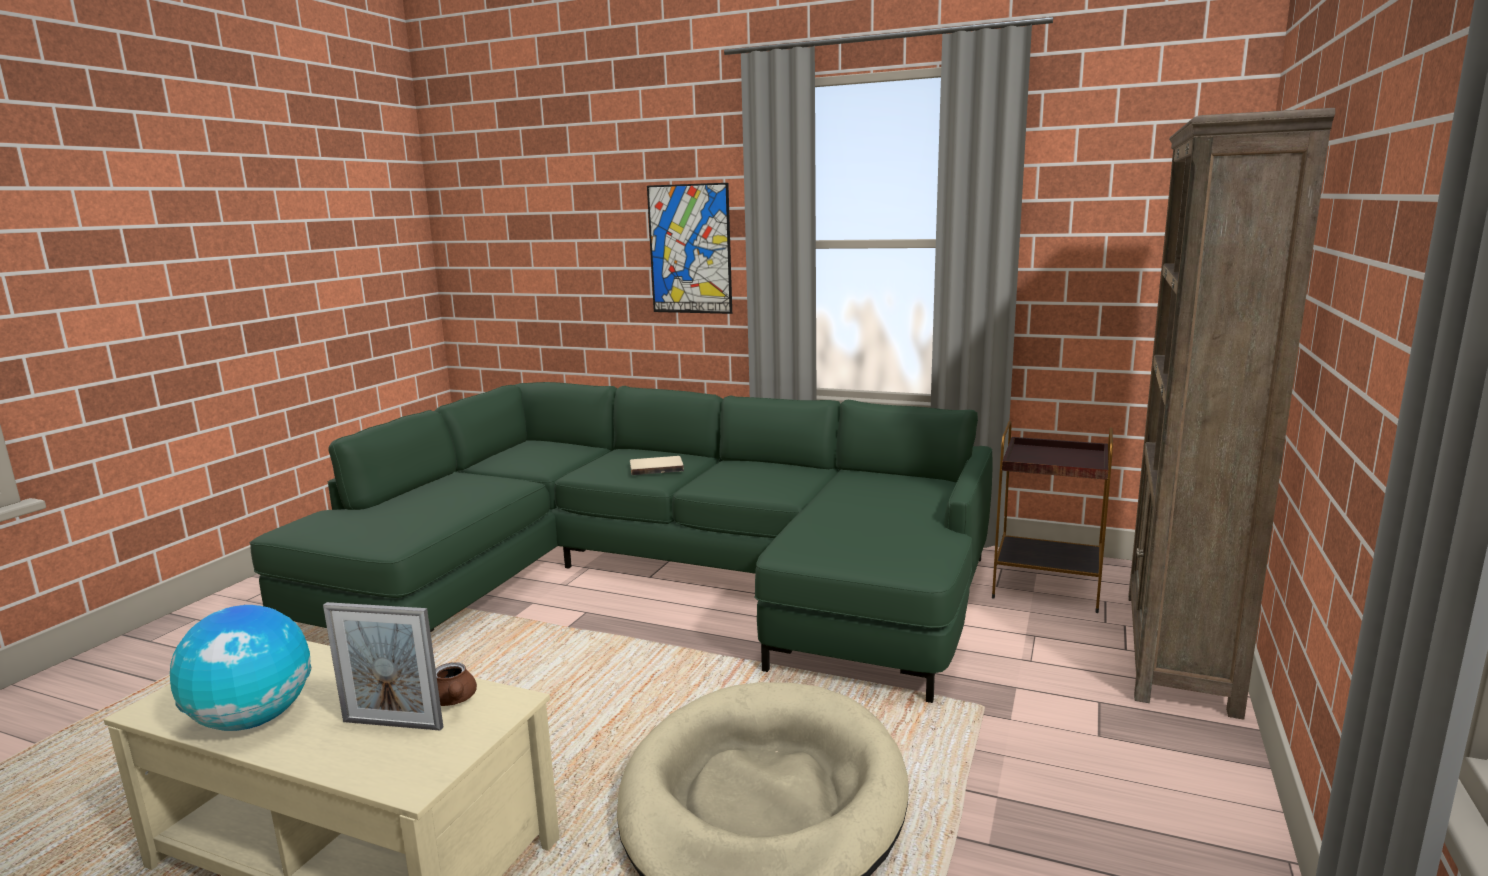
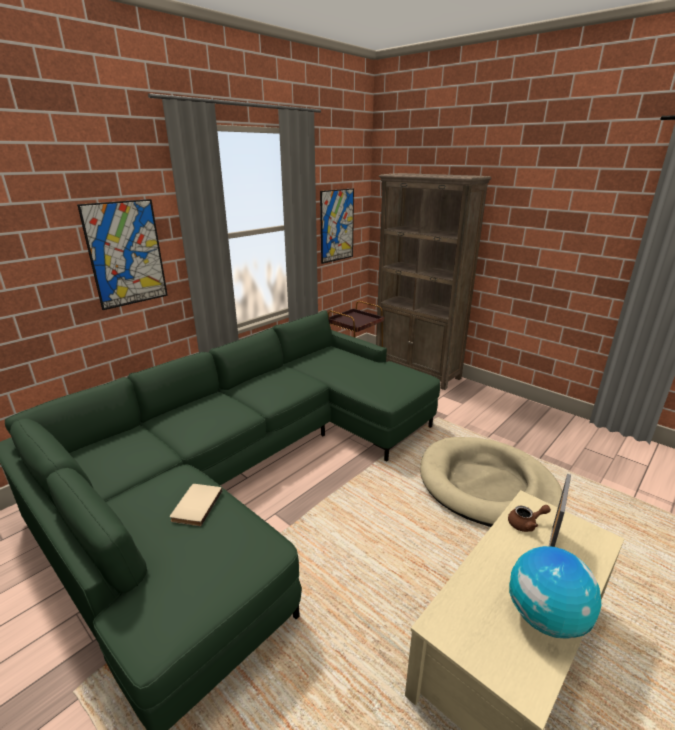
camera: 70 degrees left, 10 degrees up
beige book [630,456,684,475] -> beige book moved to [170,484,222,526]
none -> picture [320,188,354,264]

